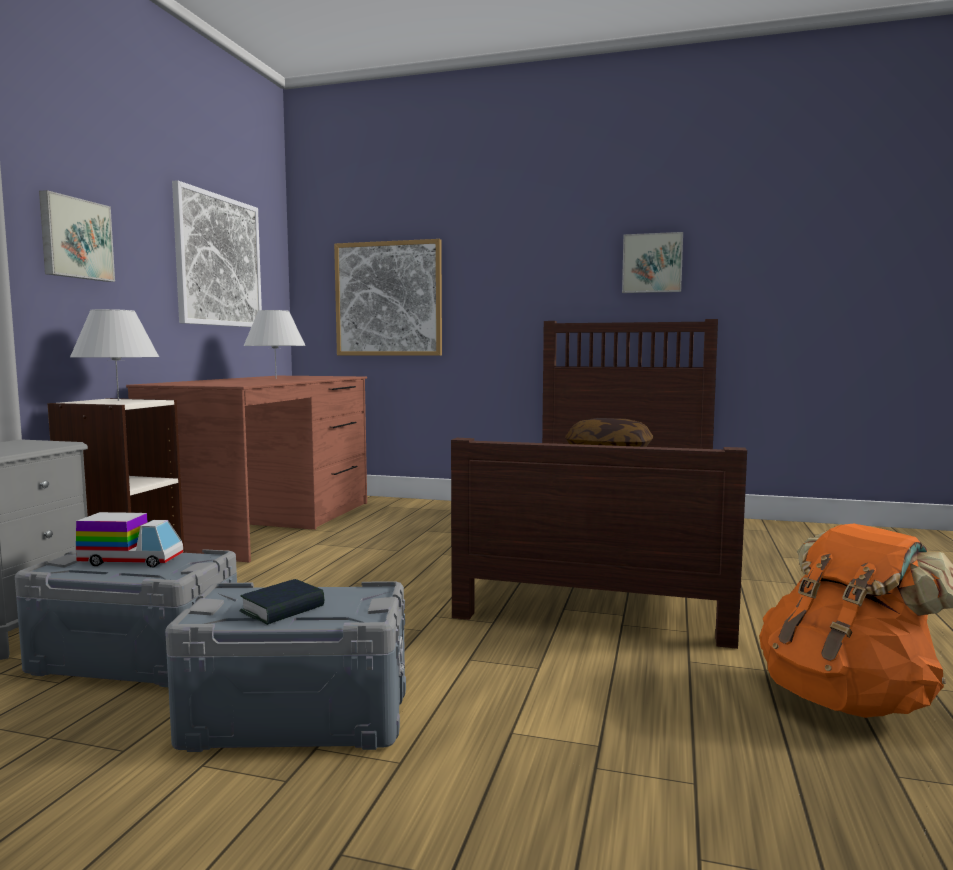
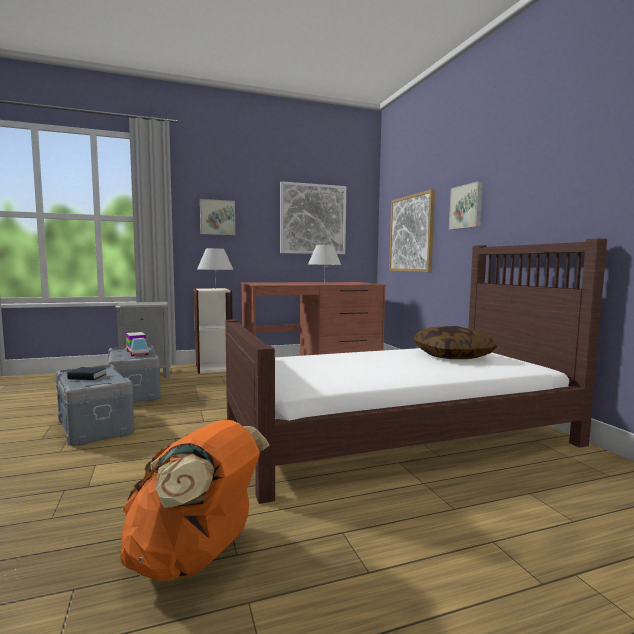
camera: 55 degrees right, 0 degrees up
picture [622,232,683,293] -> picture moved to [449,181,483,230]

